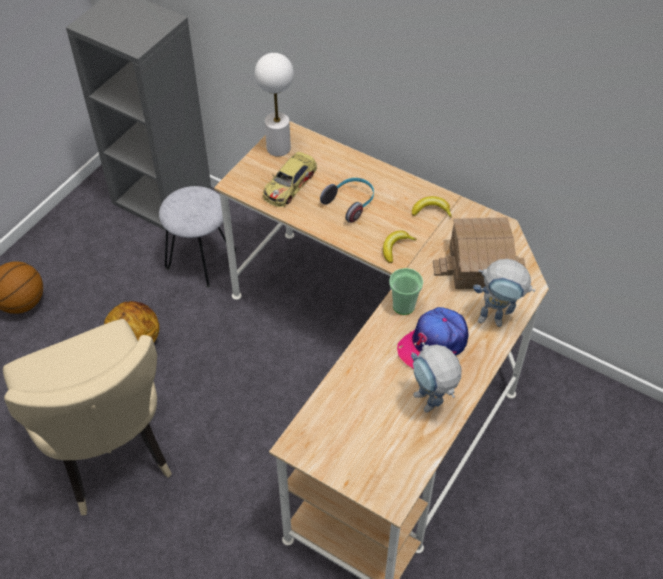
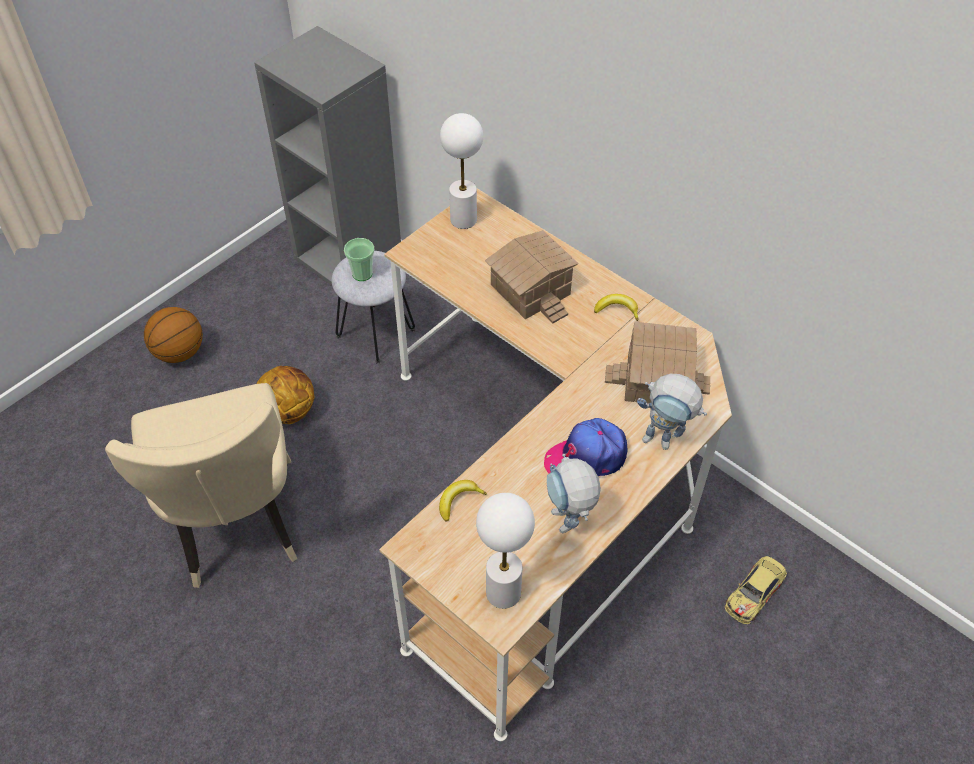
camera: 10 degrees right, 0 degrees up
toy car [263,152,317,207] -> toy car moved to [725,556,787,624]
headphones [320,178,374,223] -> toy house [485,230,579,324]
banana [383,230,417,263] -> banana moved to [439,480,487,522]
cup [389,268,423,315] -> cup moved to [344,238,374,281]
none -> white table lamp [476,493,535,609]

